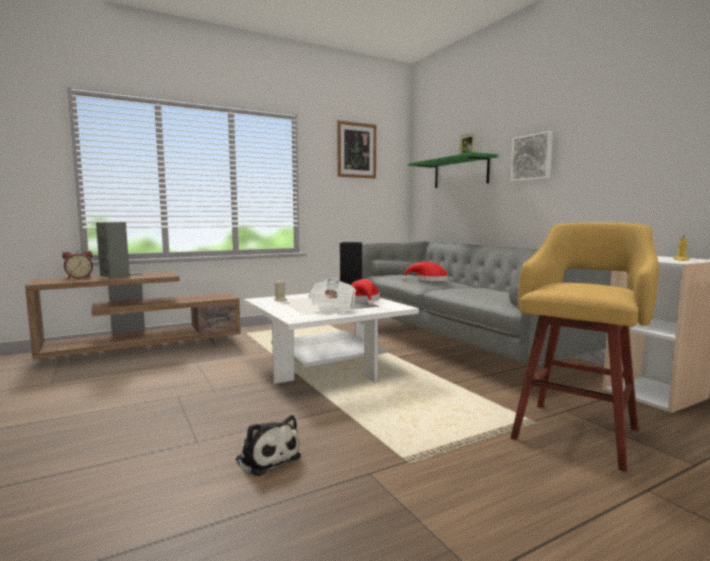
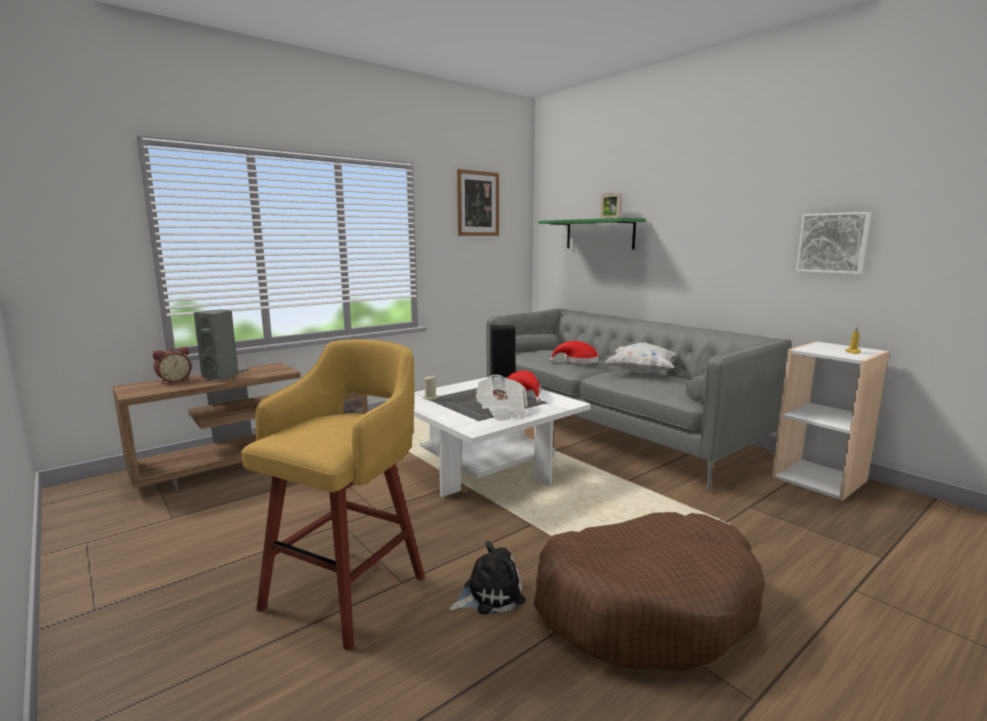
camera: 10 degrees left, 5 degrees up
plush toy [236,415,301,476] -> plush toy turned 60 degrees counterclockwise [449,541,526,615]
picture [511,131,553,182] -> picture moved to [796,212,871,274]
yellow stool [511,222,659,472] -> yellow stool moved to [241,339,425,651]
none -> brown dog bed [533,512,765,671]
none -> white pillow [605,343,677,374]

